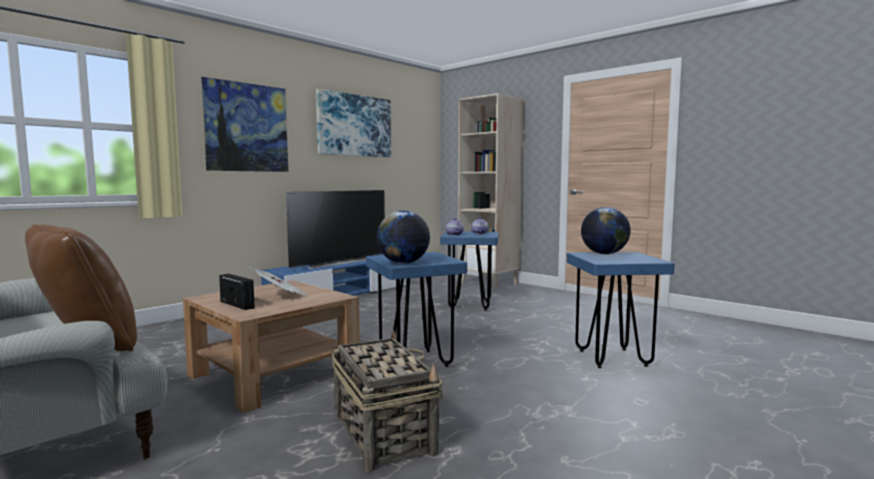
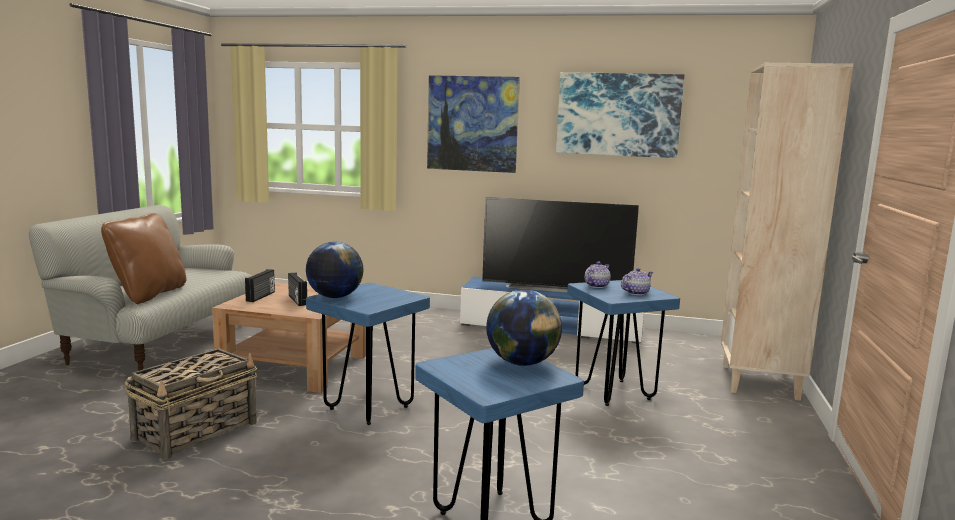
camera: 60 degrees right, 5 degrees up
newspaper [249,267,308,296] -> radio [288,273,307,306]

